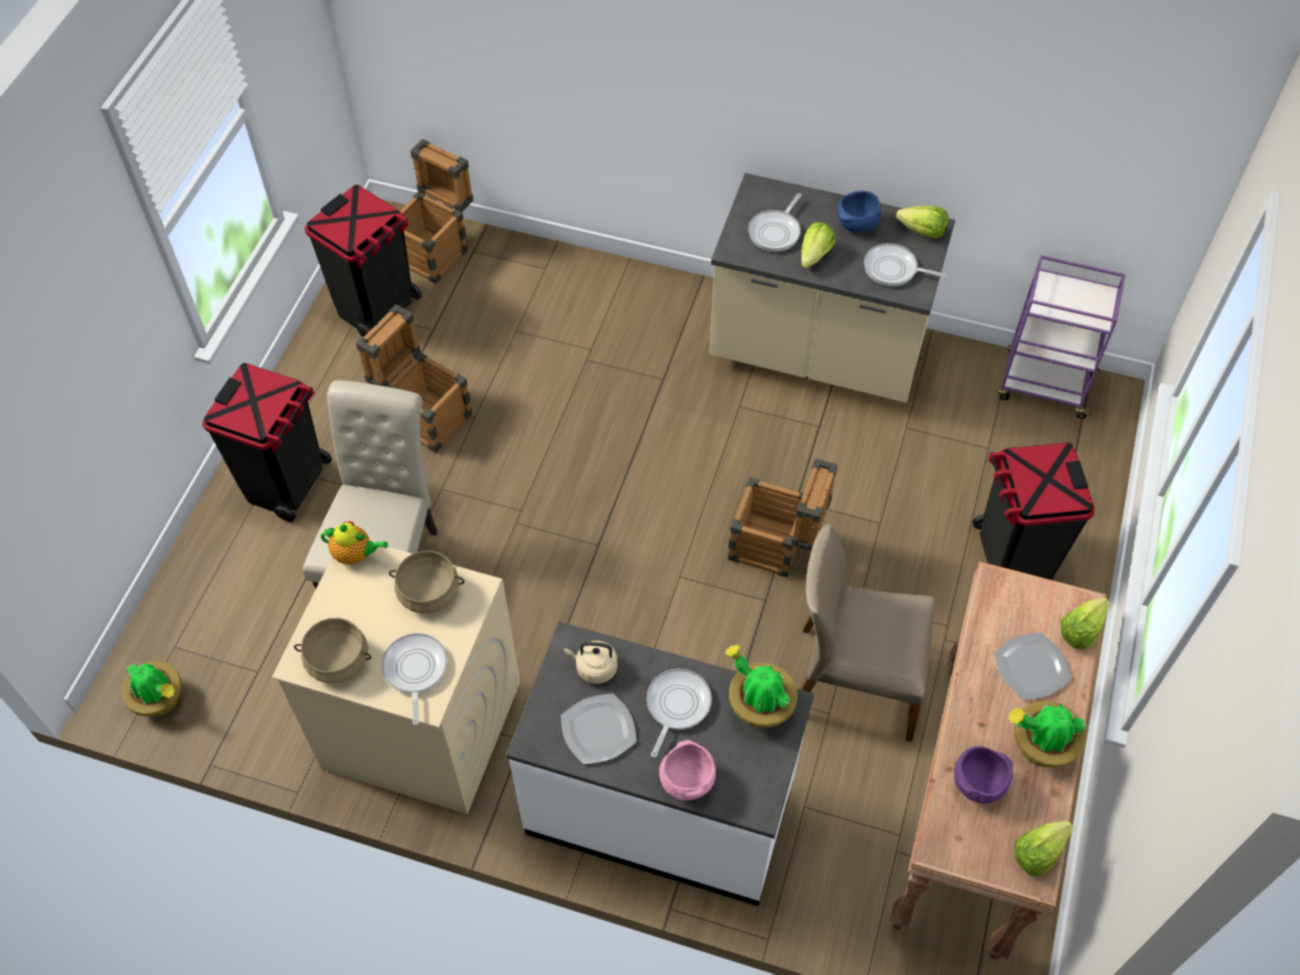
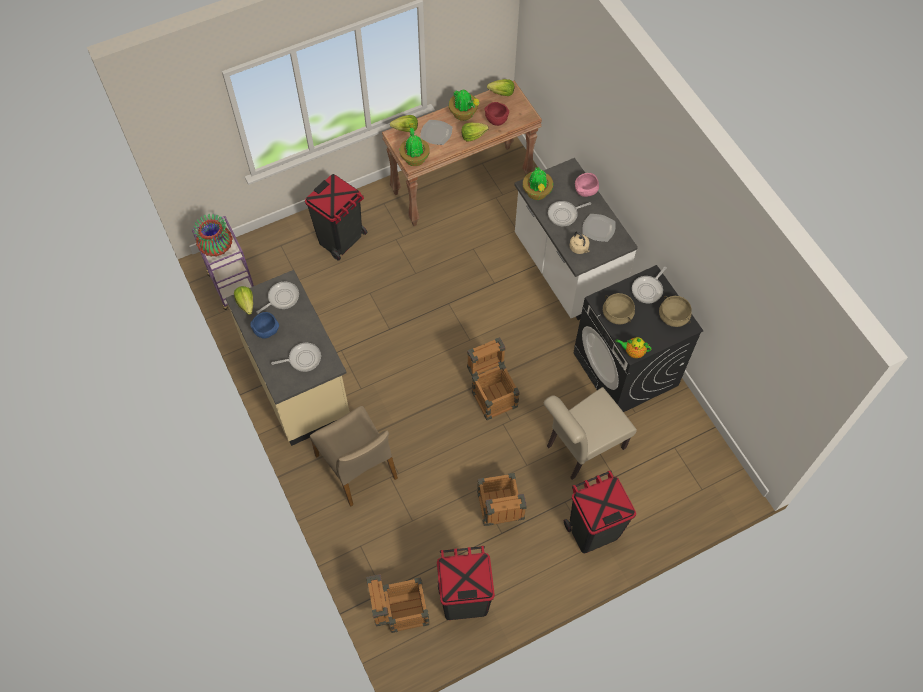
camera: 135 degrees left, 5 degrees up
potted plant [121,661,182,717] -> potted plant moved to [400,123,430,166]
beige washing machine [272,547,520,814] -> black washing machine [573,265,703,412]
teapot [321,521,388,565] -> teapot turned 45 degrees counterclockwise [616,337,651,358]
crate [728,458,838,577] -> crate moved to [467,337,520,420]
beige chair [800,524,935,742] -> beige chair moved to [310,406,398,507]
lettuce [801,222,836,268] -> lettuce moved to [462,123,489,142]
frying pan [864,243,947,286] -> frying pan turned 105 degrees counterclockwise [256,282,299,314]
purple bowl [954,746,1013,804] -> red bowl [484,102,509,126]
none -> vase [193,214,232,257]

